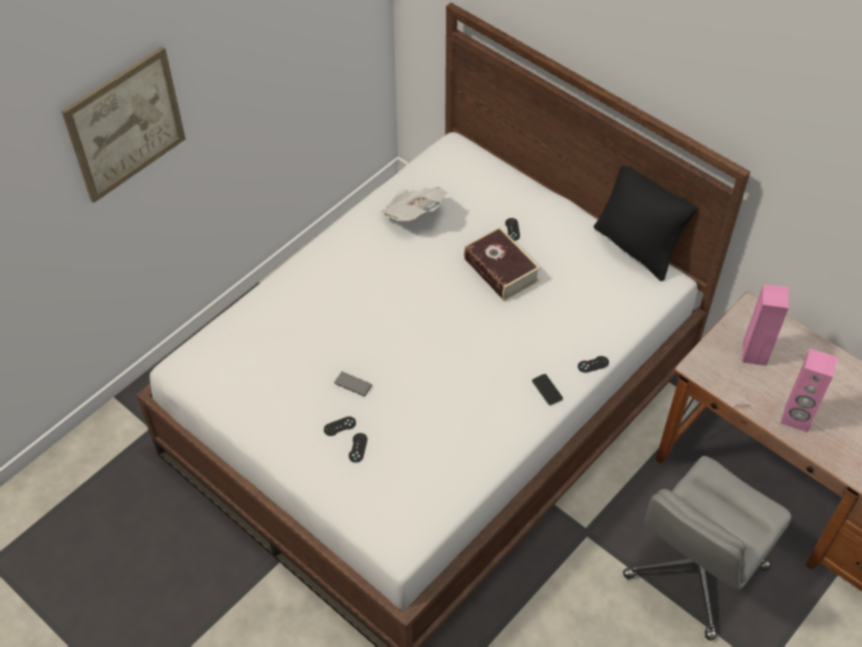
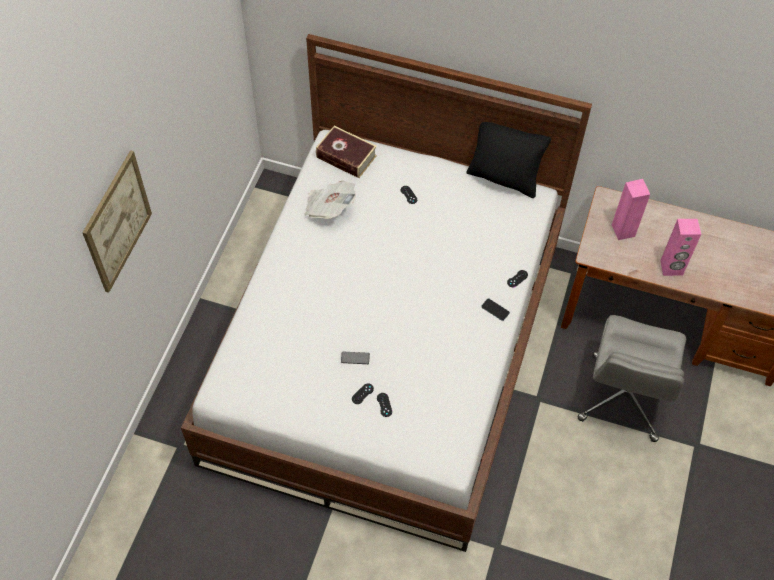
camera: 25 degrees left, 5 degrees up
book [464,227,541,301] -> book moved to [316,126,377,178]

